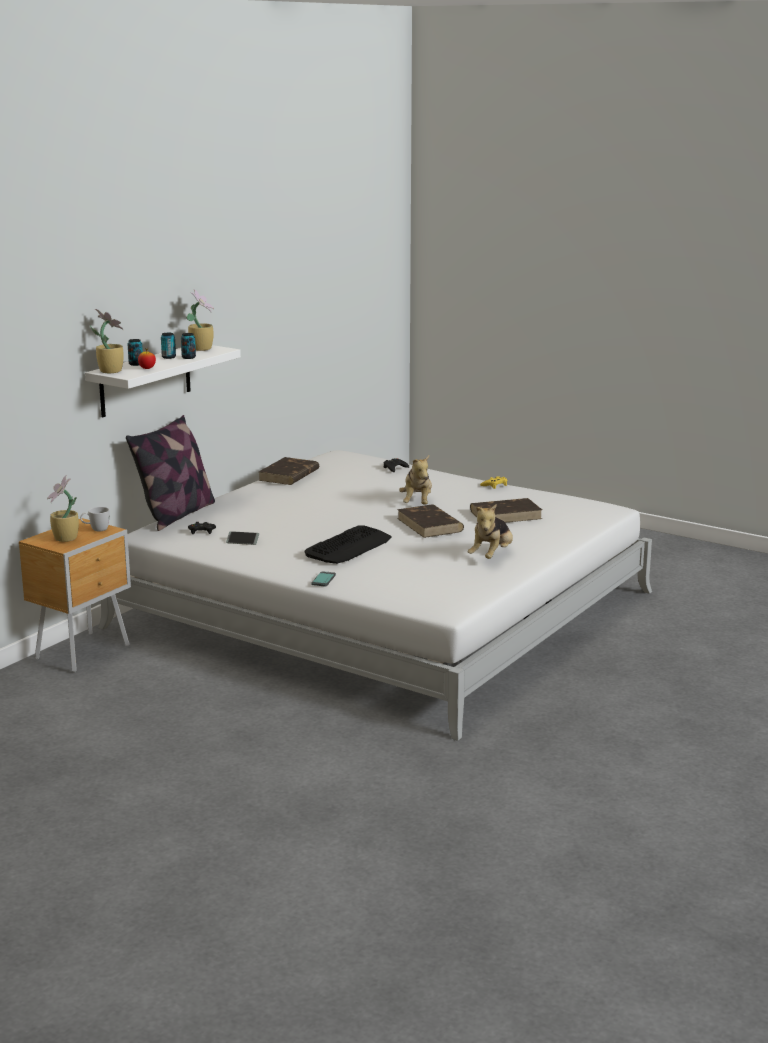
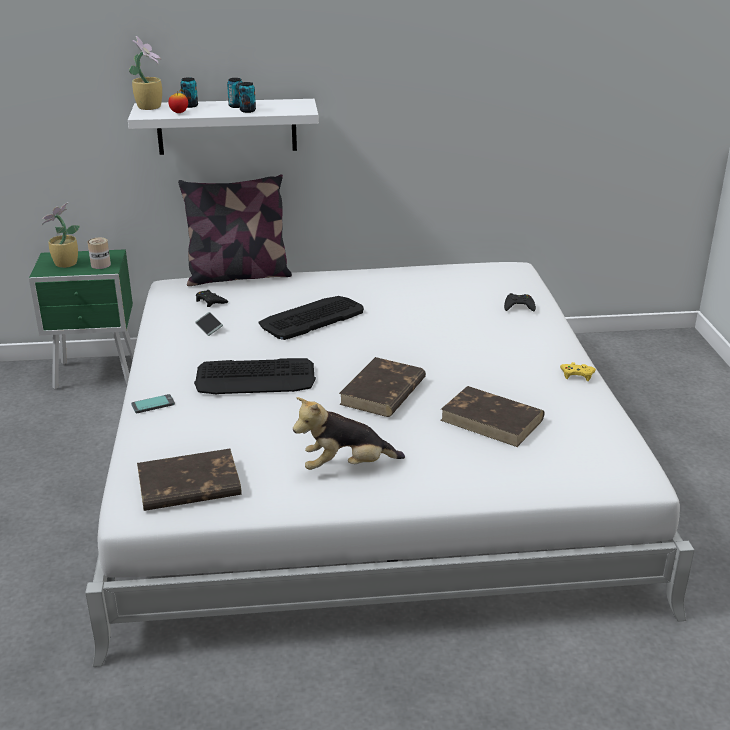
camera: 50 degrees right, 10 degrees up
brown nightstand [19,518,131,672] -> green nightstand [29,249,134,390]
white mug [80,507,109,531] -> can [87,238,111,269]
potted plant [187,289,214,351] -> none
brown book [258,457,319,485] -> brown book moved to [137,449,242,511]
plush toy [399,455,432,505] -> none
none -> keyboard [258,296,364,340]

